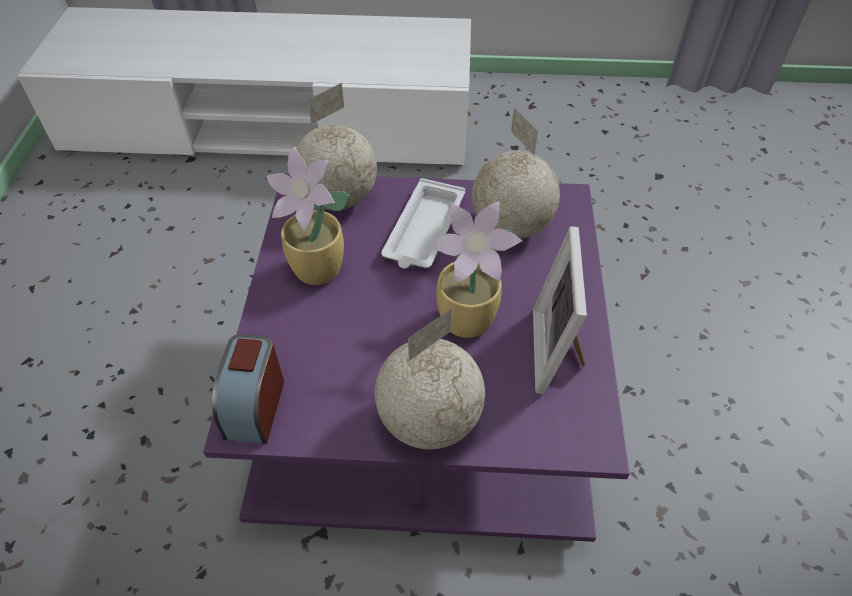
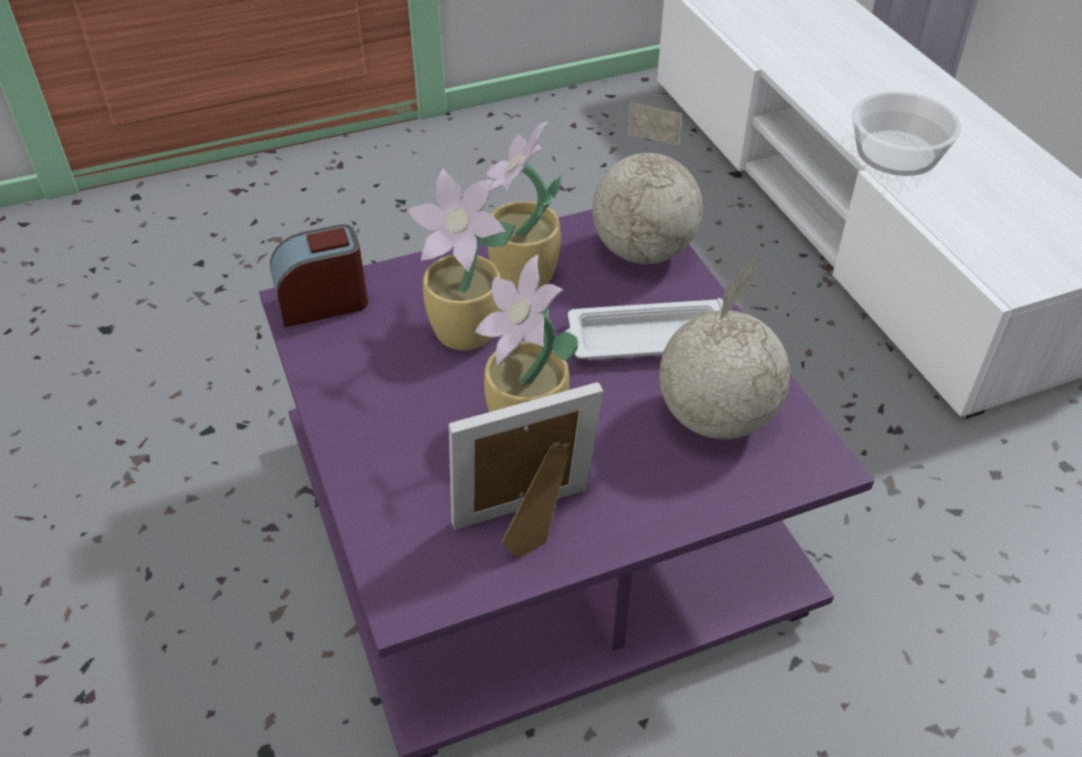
camera: 65 degrees right, 5 degrees down
globe [375,308,485,450] -> none
none -> potted plant [408,169,516,350]
none -> bowl [852,92,961,176]

